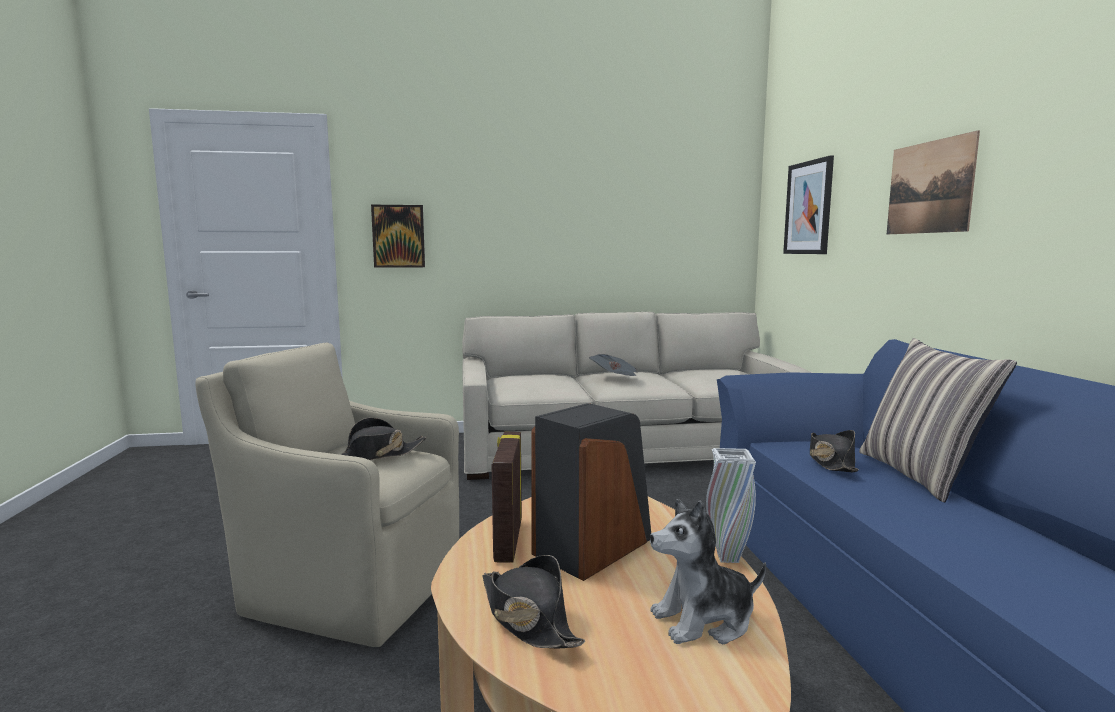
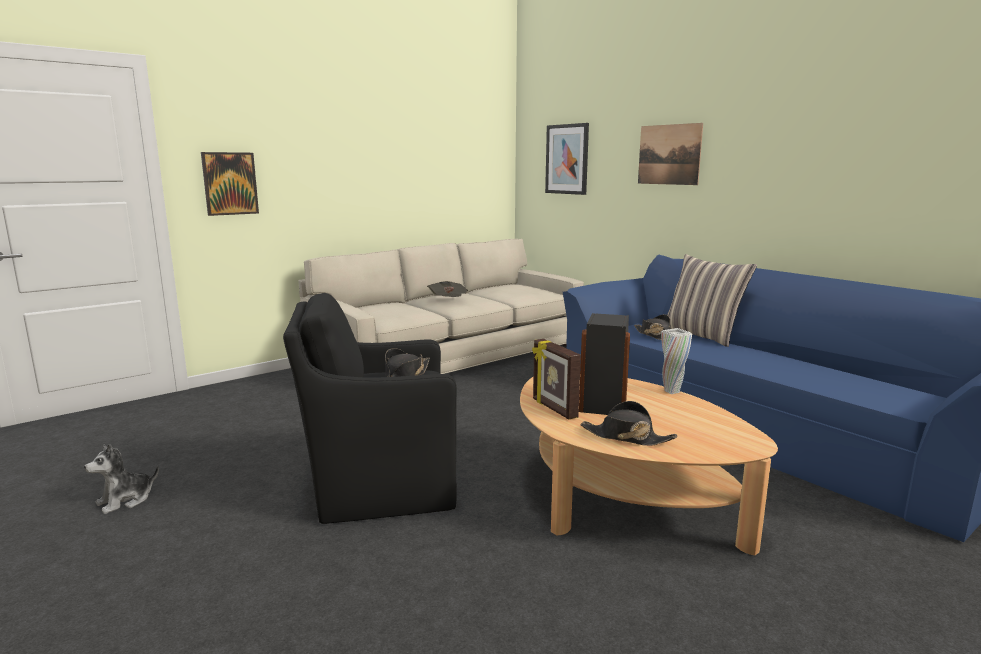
camera: 30 degrees left, 5 degrees up
beige armchair [195,343,459,647] -> black armchair [283,293,457,524]
plush toy [650,499,766,644] -> plush toy moved to [84,444,159,514]

